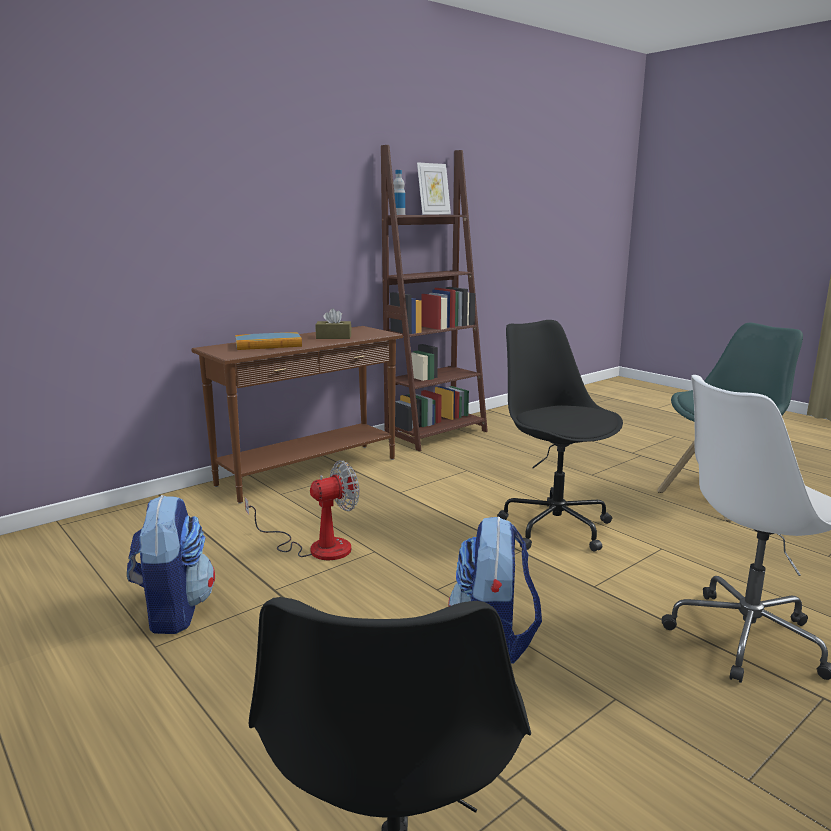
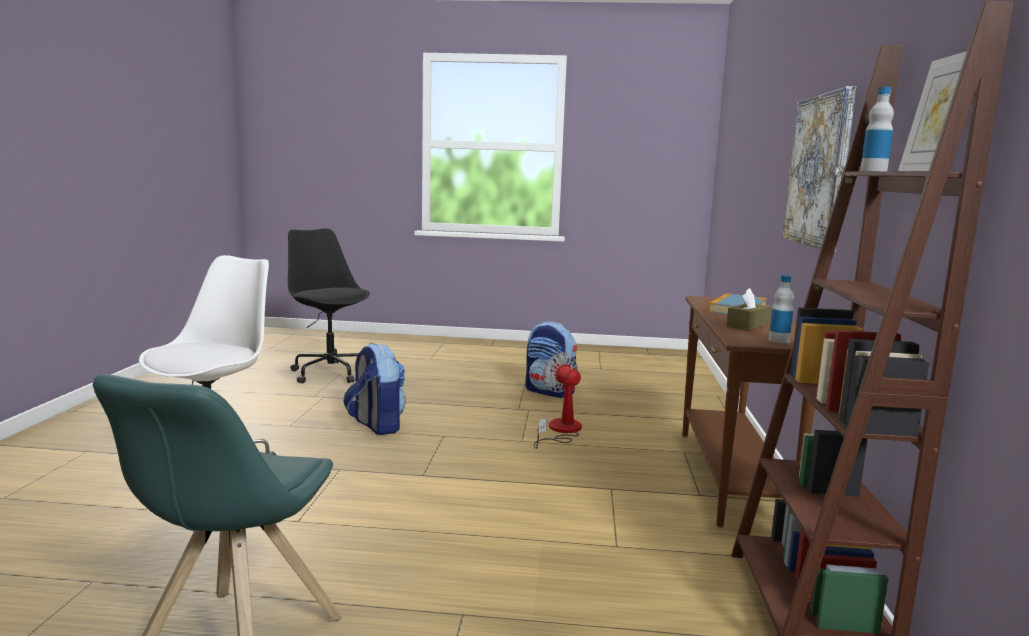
camera: 135 degrees right, 5 degrees down
fan [245,460,359,560] -> fan turned 135 degrees clockwise [534,352,582,449]
black office chair [497,320,623,552] -> none
none -> bottle [769,275,794,343]
none -> picture [782,86,856,252]

